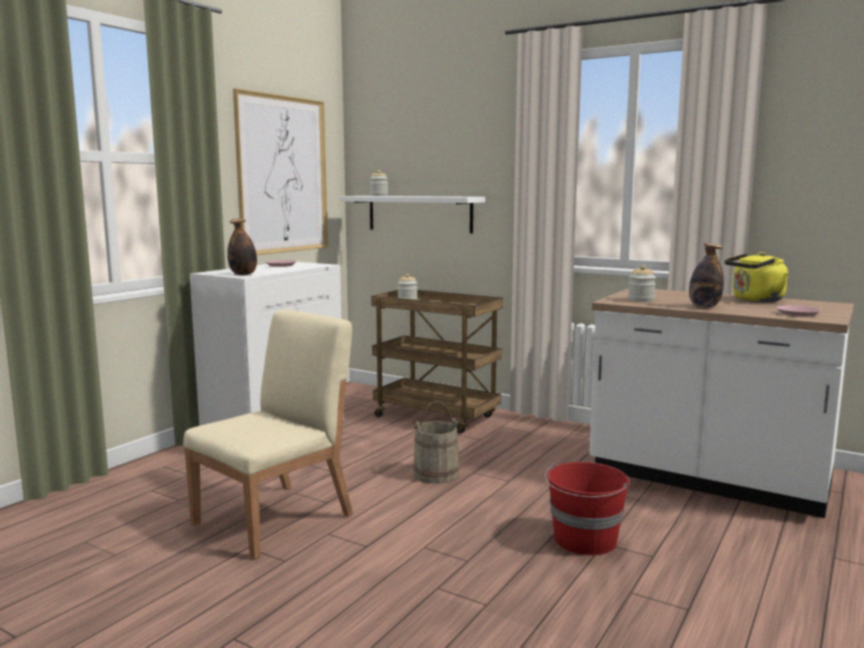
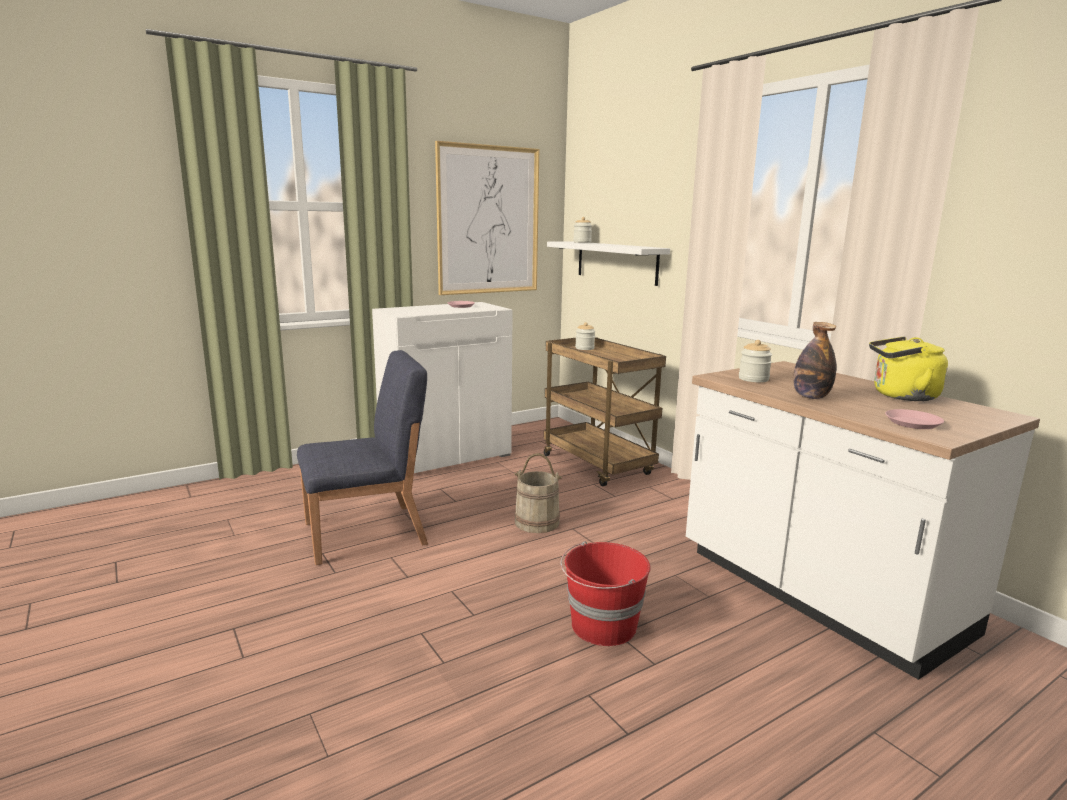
camera: 25 degrees right, 5 degrees up
beige chair [183,310,353,560] -> blue chair [297,350,428,565]
bottle [227,219,257,275] -> none

